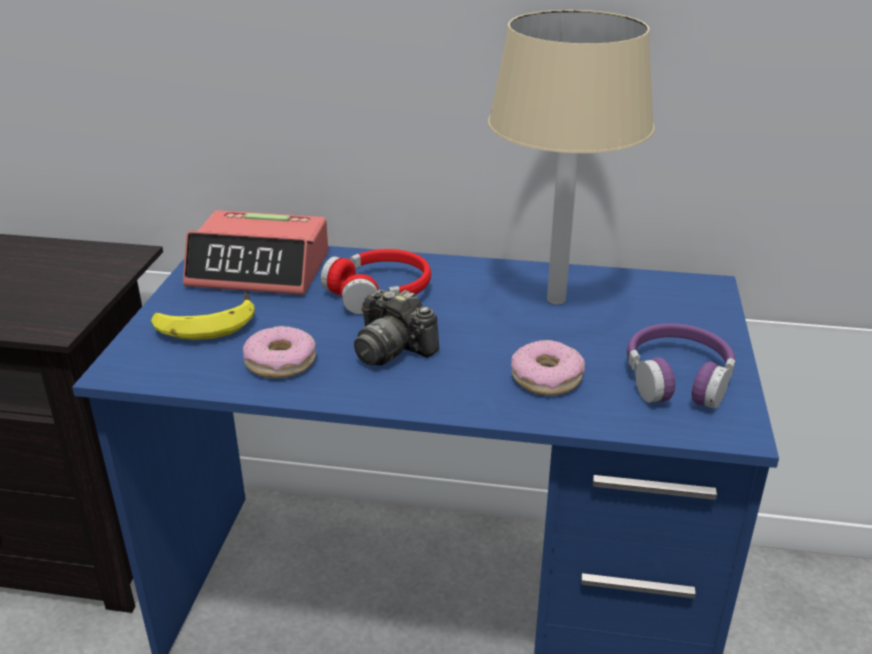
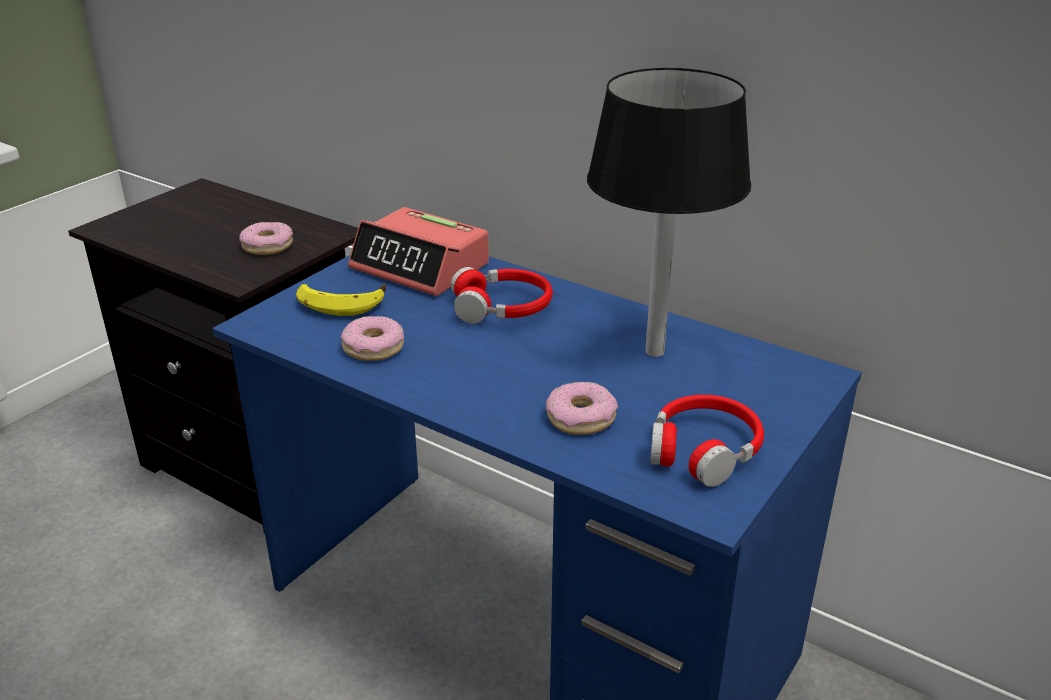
camera: 25 degrees right, 0 degrees up
camera [354,289,439,366] -> none
beige table lamp [488,10,654,305] -> black table lamp [587,68,751,357]
purple headphones [627,323,735,409] -> red headphones [650,395,764,487]
none -> donut [240,222,293,255]

